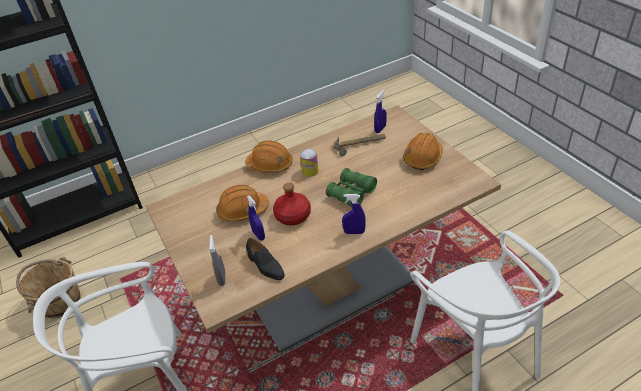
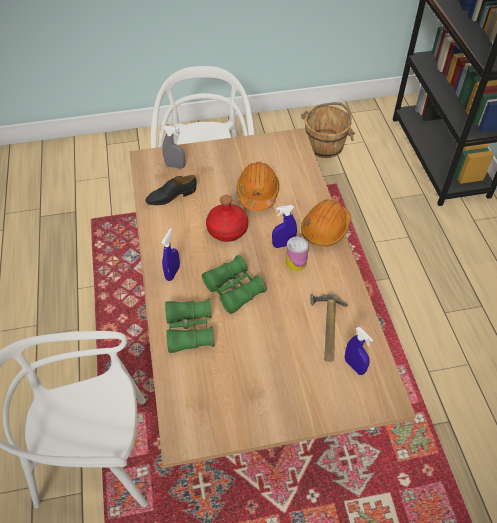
camera: 105 degrees right, 10 degrees up
blue spray bottle [247,196,265,240] -> blue spray bottle moved to [272,205,297,248]
orange hard hat [403,133,443,170] -> none
none -> green binoculars [165,298,215,353]

